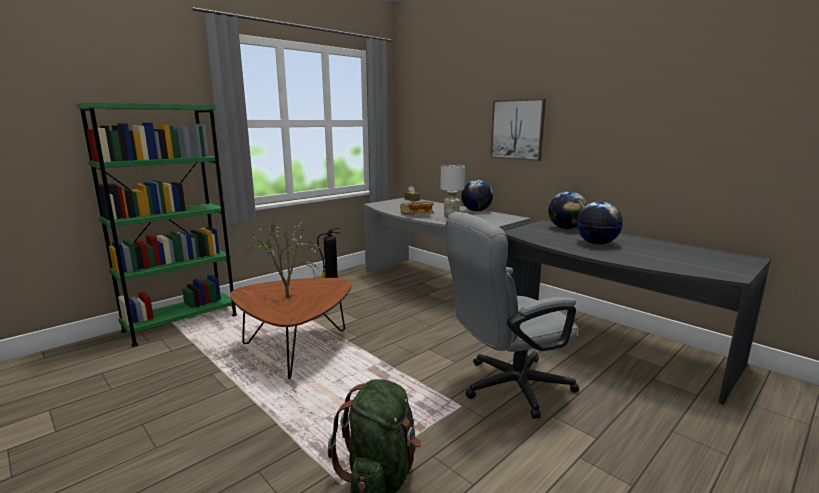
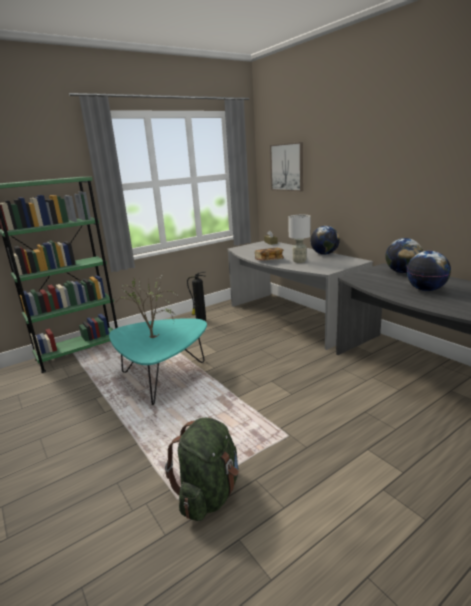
camera: 10 degrees right, 5 degrees up
brown coffee table [230,278,351,379] -> turquoise coffee table [109,318,207,405]
grey office chair [446,212,579,419] -> none
picture [490,99,546,161] -> picture moved to [270,142,303,191]

